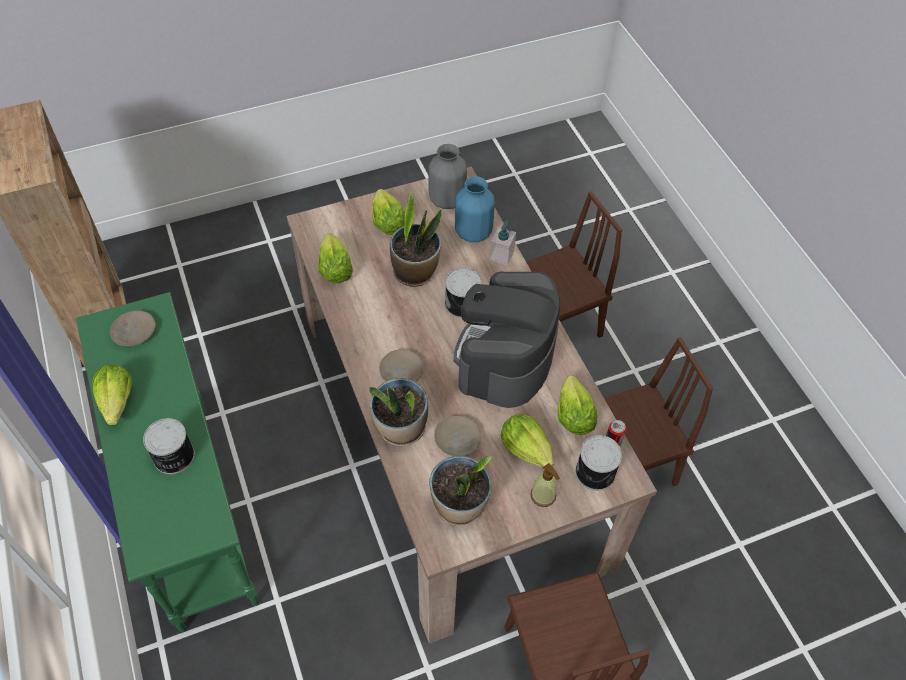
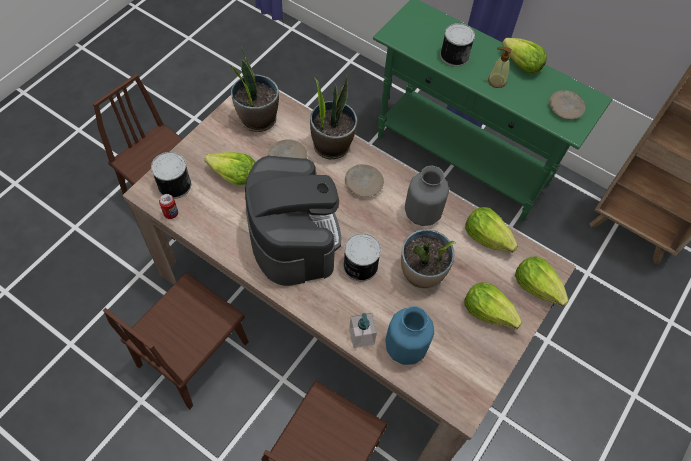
camera: 145 degrees right, 5 degrees up
grey vase [428,144,467,209] -> grey vase moved to [405,166,449,226]
soap dispenser [531,463,560,507] -> soap dispenser moved to [488,47,512,88]
lettuce [558,375,598,435] -> lettuce moved to [515,256,569,307]

